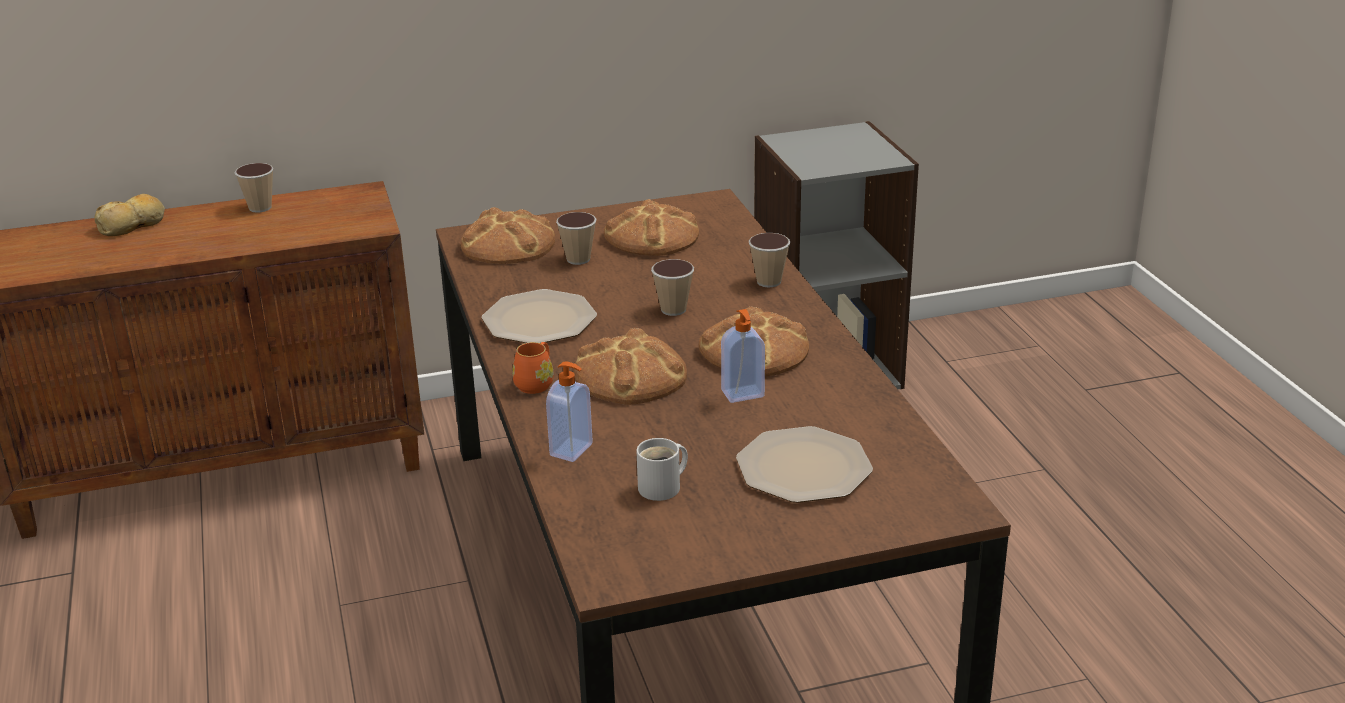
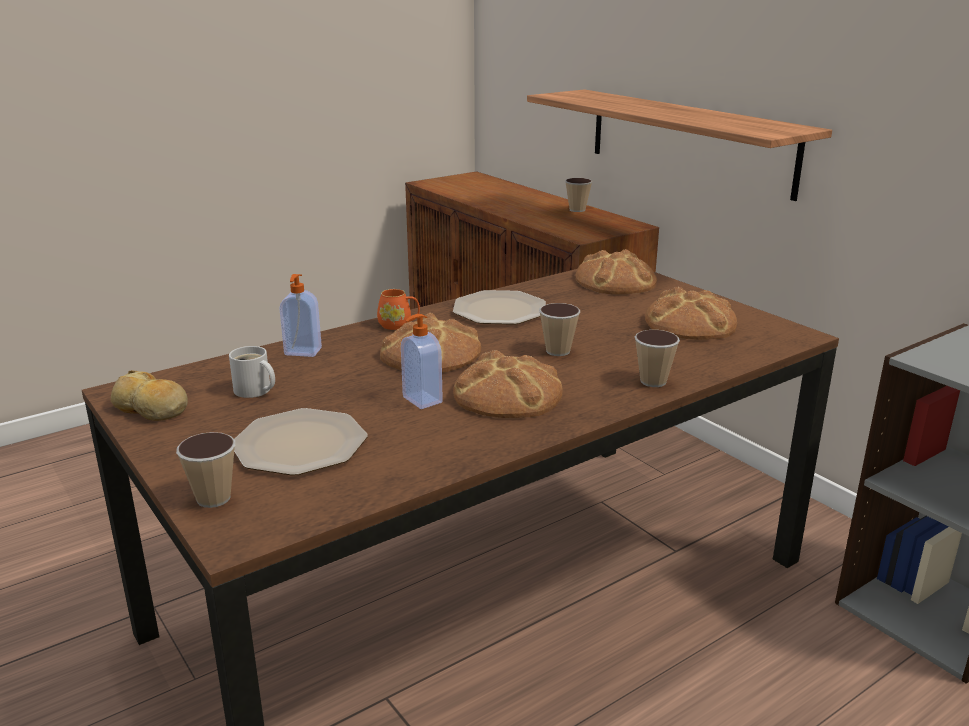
camera: 70 degrees right, 5 degrees down
bread [94,194,165,236] -> bread moved to [111,370,188,421]
cup [556,212,597,265] -> cup moved to [176,432,235,508]
none -> shelf [527,89,832,201]

